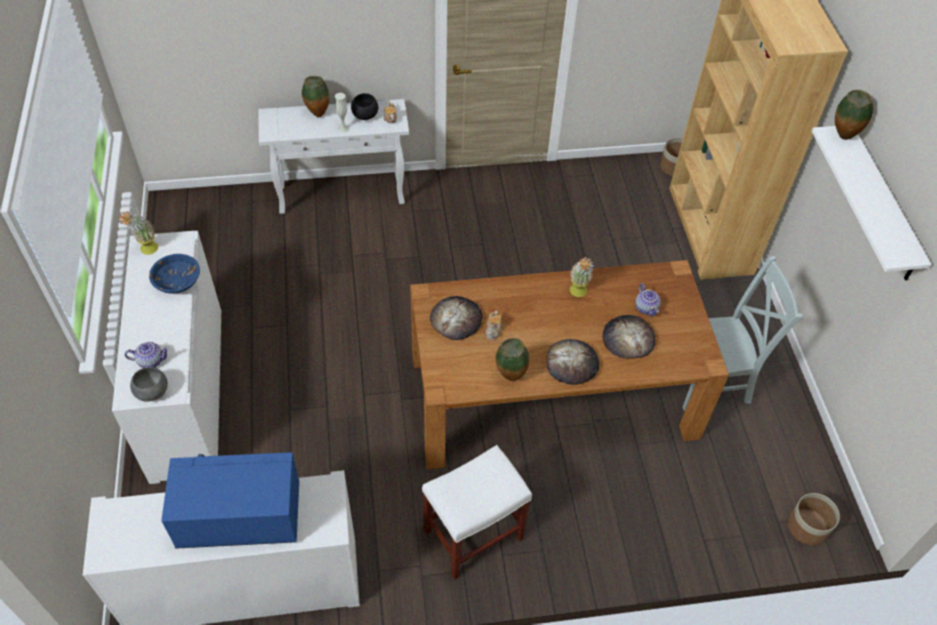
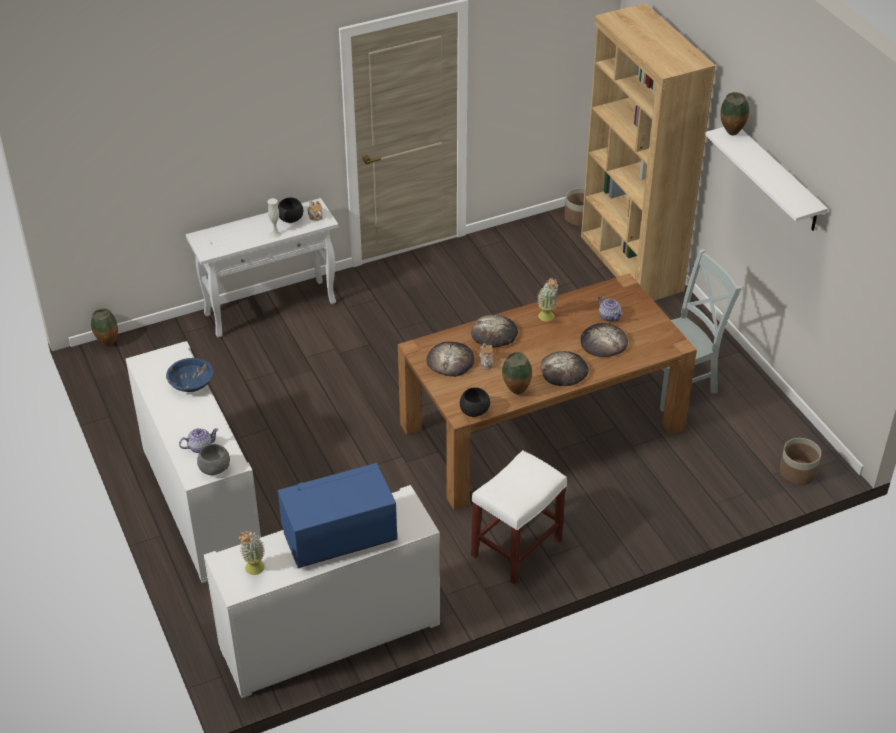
camera: 15 degrees left, 10 degrees down
potted plant [118,211,158,255] -> potted plant moved to [238,530,265,575]
vase [302,76,329,117] -> vase moved to [91,308,118,347]
none -> black bowl [460,387,490,417]
none -> bread [471,314,518,347]

